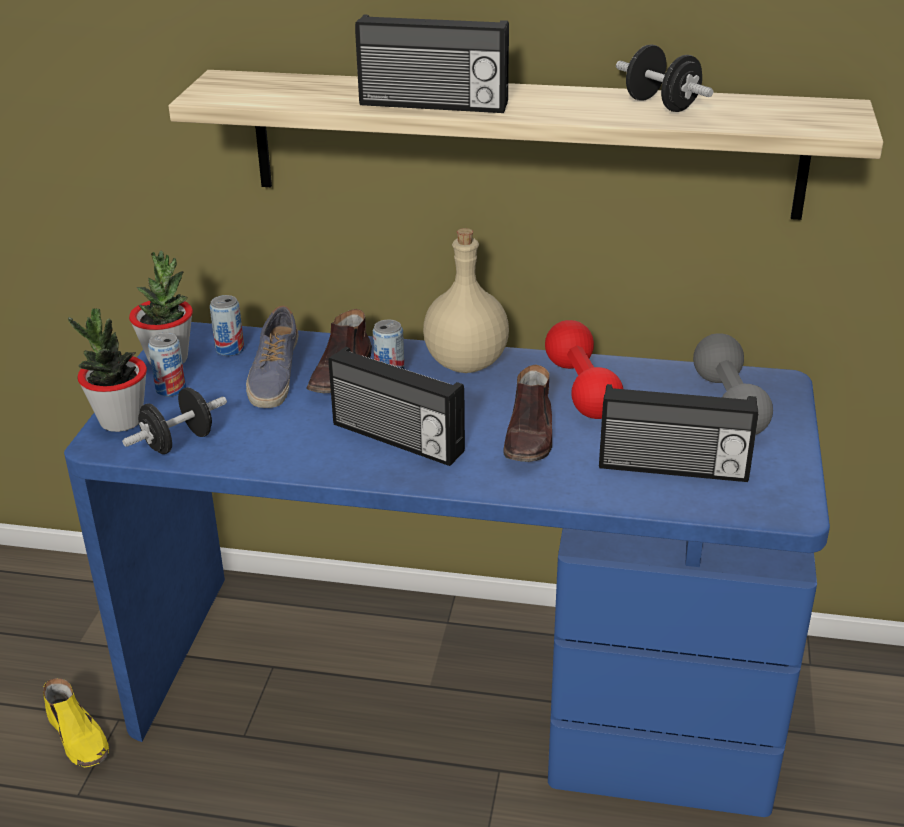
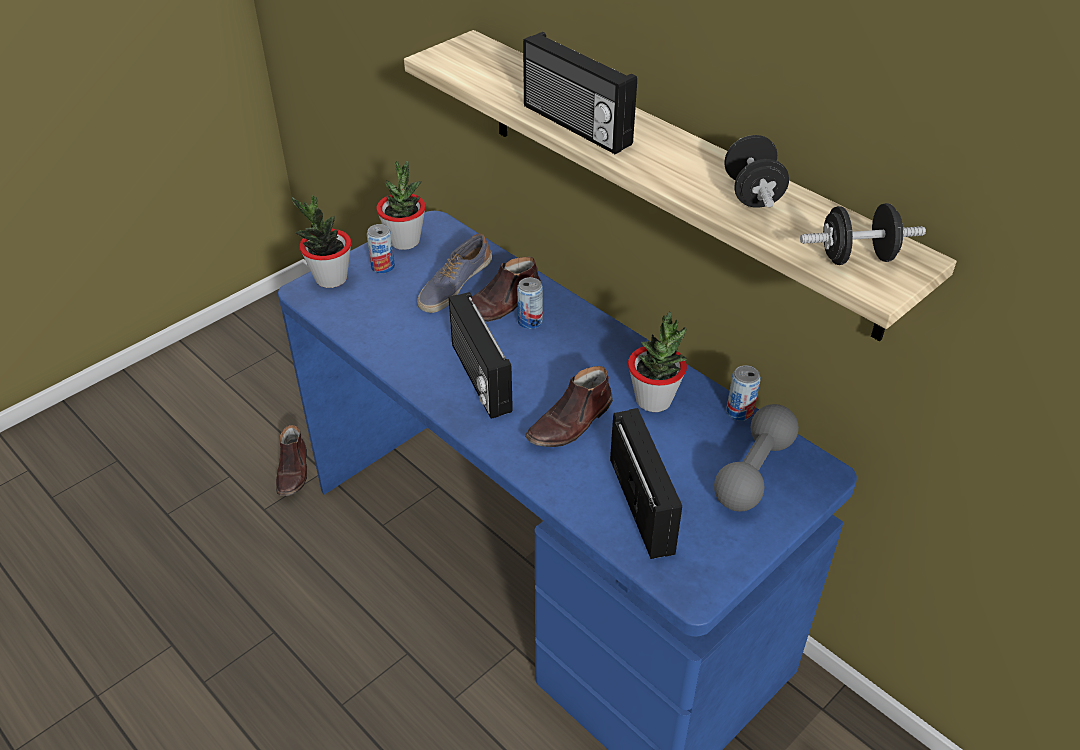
camera: 35 degrees right, 10 degrees up
yellow shoe [43,678,109,768] -> brown shoe [276,425,307,496]
black dumbbell [122,387,227,454] -> black dumbbell moved to [800,203,926,265]
can [210,295,244,356] -> can moved to [726,365,761,421]
beige bottle [423,228,509,373] -> none
red dumbbell [545,320,623,419] -> potted plant [628,312,687,412]
radio [599,384,758,482] -> radio turned 150 degrees counterclockwise [610,408,682,559]

